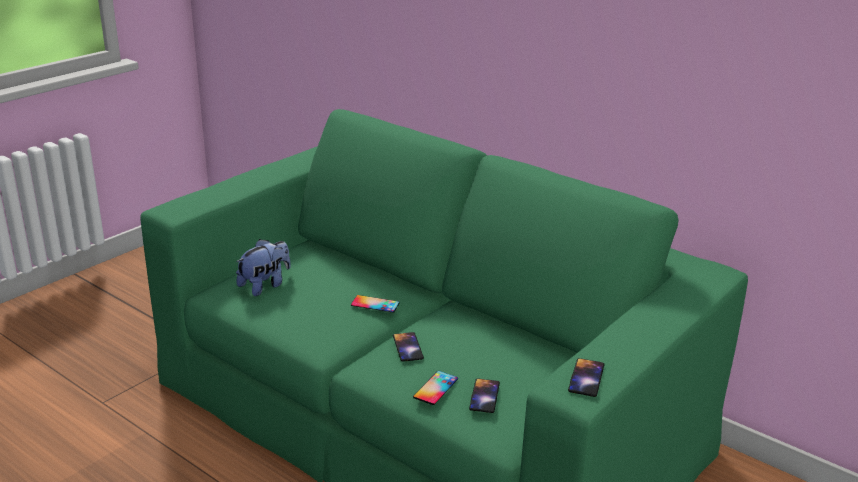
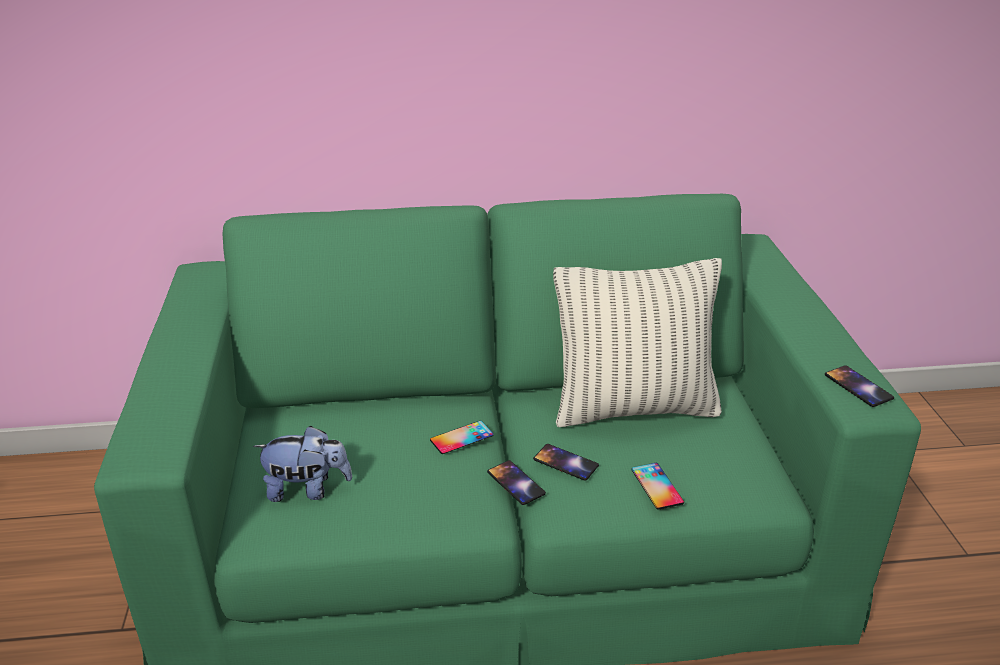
camera: 45 degrees left, 5 degrees up
plush toy [236,239,290,296] -> plush toy turned 90 degrees clockwise [253,426,352,502]
phone [469,378,500,413] -> phone moved to [487,460,546,505]
none -> pillow [553,258,722,427]

